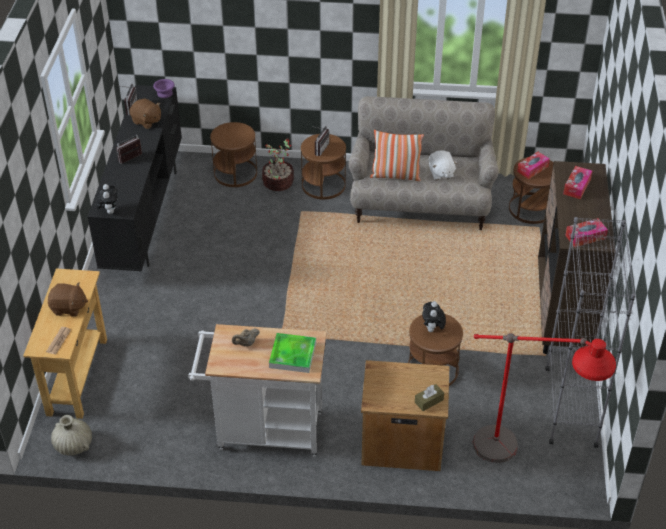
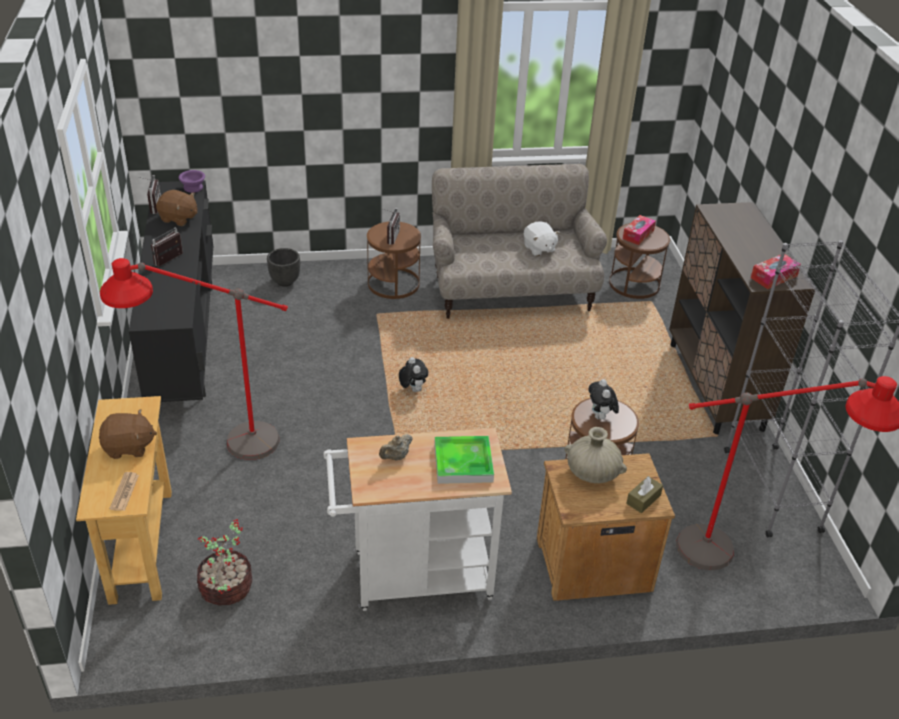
camera: 15 degrees left, 5 degrees down
beige vase [51,415,92,455] -> beige vase moved to [565,427,627,483]
plush toy [96,184,118,214] -> plush toy moved to [399,357,428,392]
brown side table [210,122,257,187] -> black planter [267,248,300,286]
potted plant [262,139,294,191] -> potted plant moved to [197,519,252,606]
pillow [370,130,424,181] -> none
tissue box [563,166,592,199] -> none
none -> red floor lamp [100,258,288,460]

